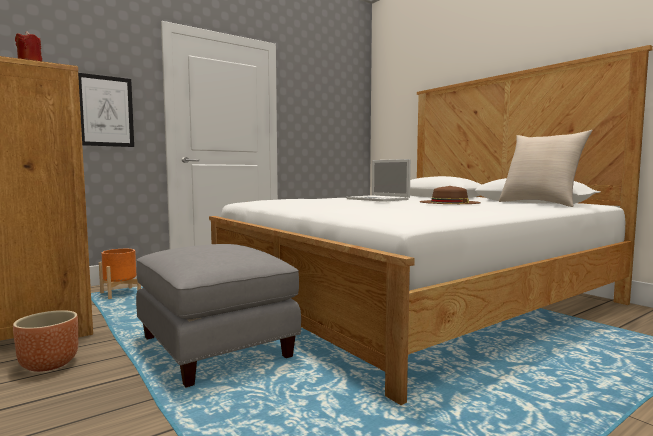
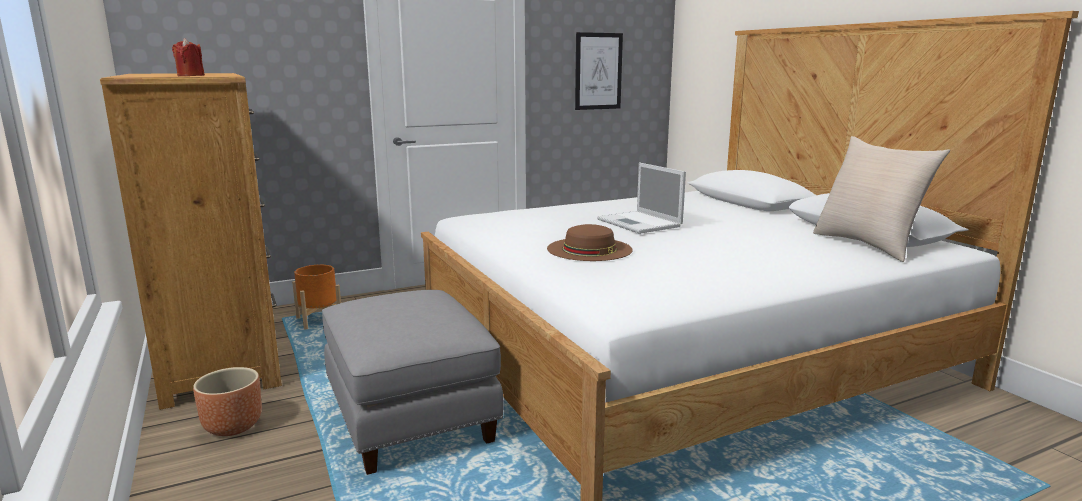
camera: 10 degrees right, 10 degrees up
picture [78,73,134,147] -> picture moved to [575,32,623,110]
brown hat [420,186,481,204] -> brown hat moved to [547,224,633,261]

